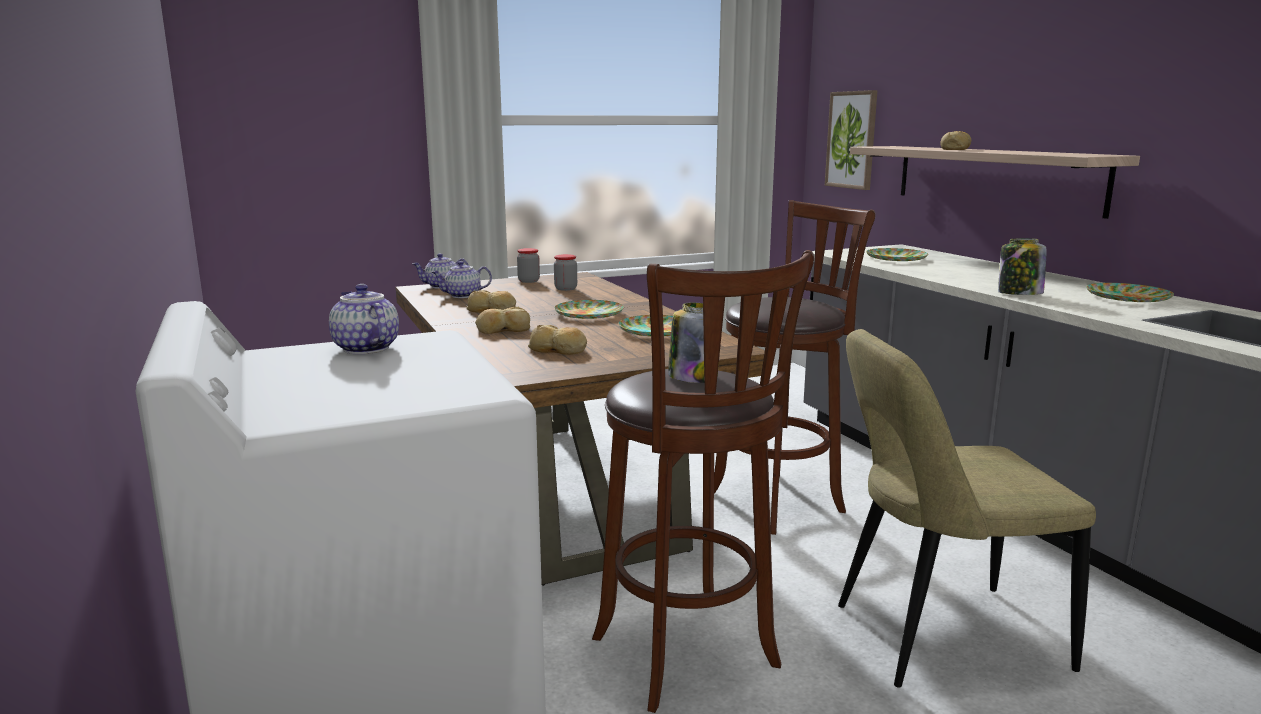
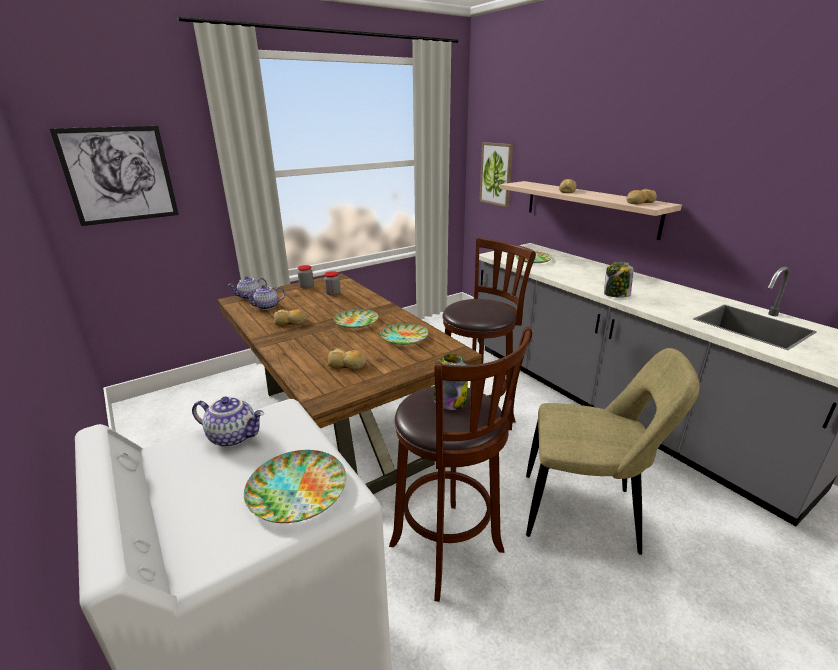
camera: 10 degrees left, 10 degrees up
teapot [329,284,399,354] -> teapot turned 150 degrees clockwise [192,397,264,447]
bread [475,306,530,334] -> bread moved to [626,189,657,204]
beige chair [838,329,1096,688] -> beige chair turned 150 degrees counterclockwise [526,348,699,555]
plate [1086,283,1174,302] -> plate moved to [244,450,346,523]
none -> picture [50,126,179,226]

